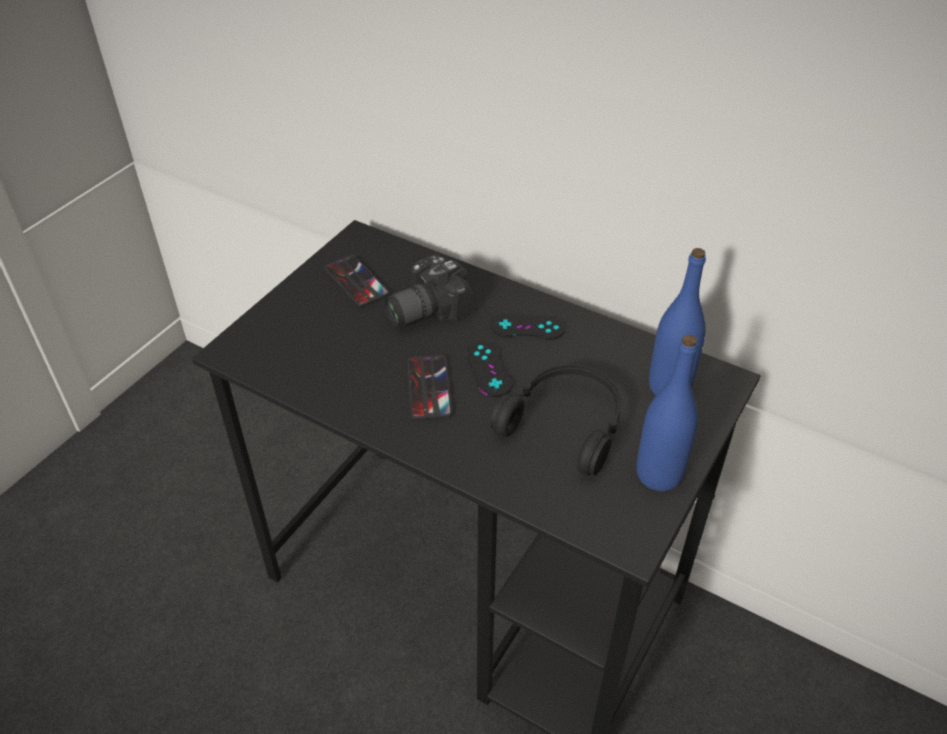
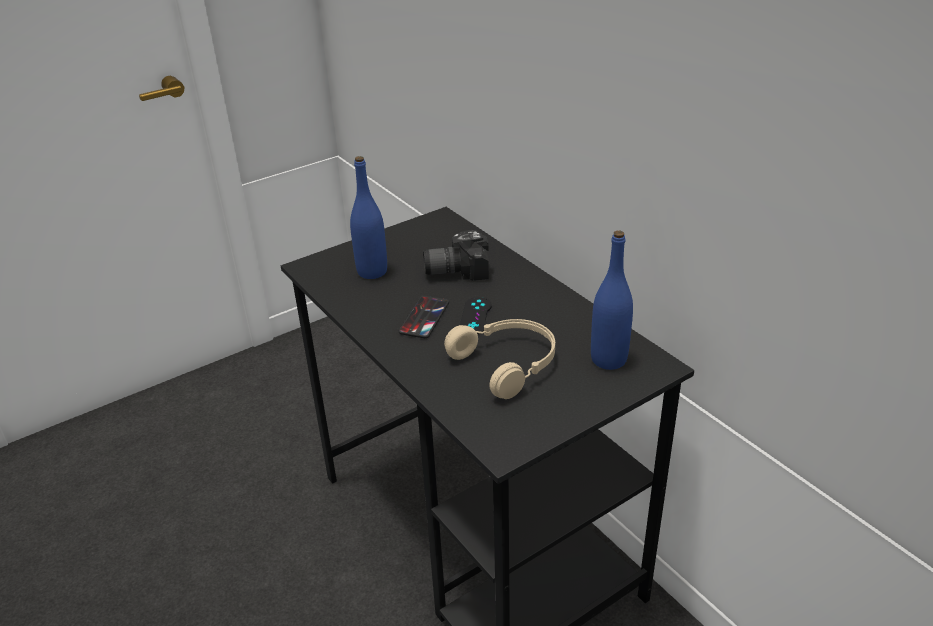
camera: 25 degrees right, 10 degrees down
phone [324,255,389,307] -> none
black game controller [490,314,565,340] -> none
black headphones [490,364,622,476] -> beige headphones [444,319,555,399]
blue bottle [637,335,698,491] -> blue bottle moved to [350,156,387,279]

